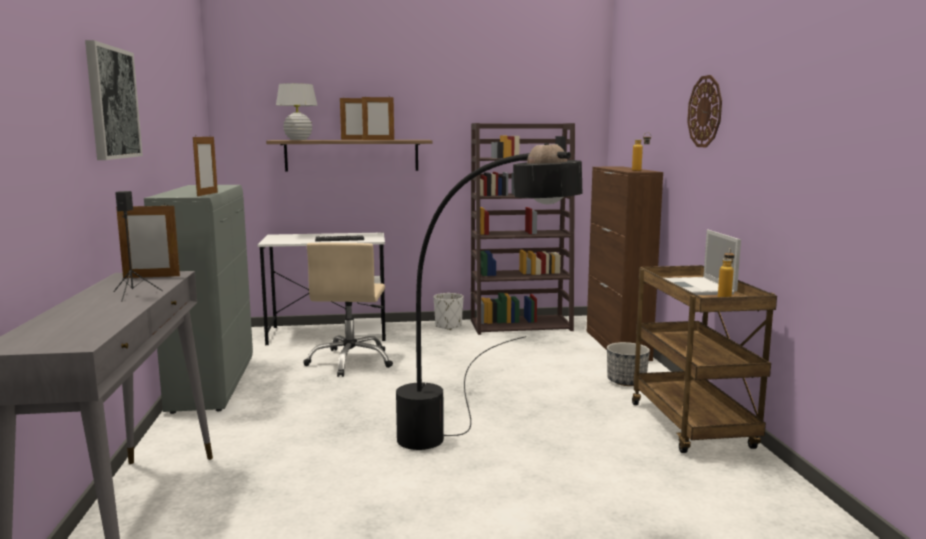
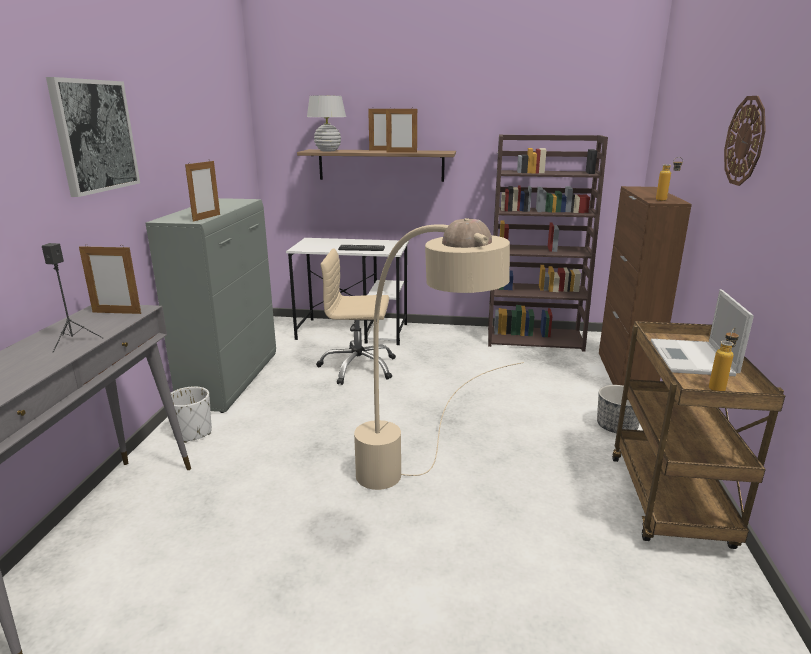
camera: 15 degrees right, 10 degrees up
beige office chair [303,243,393,377] -> beige office chair turned 75 degrees clockwise [316,249,396,385]
black floor lamp [396,143,582,450] -> beige floor lamp [354,218,524,490]
white planter [434,293,464,330] -> white planter moved to [171,386,212,443]

